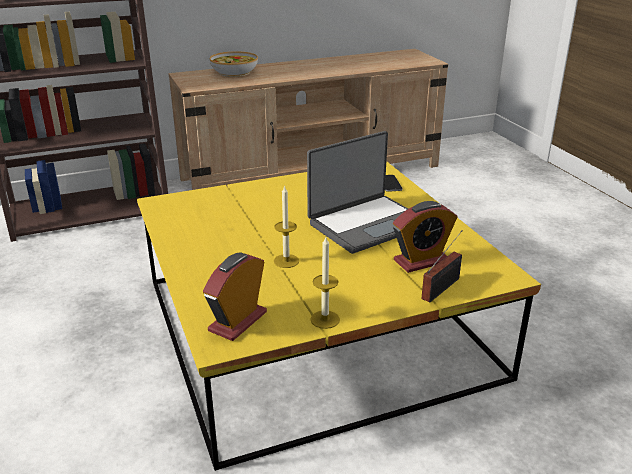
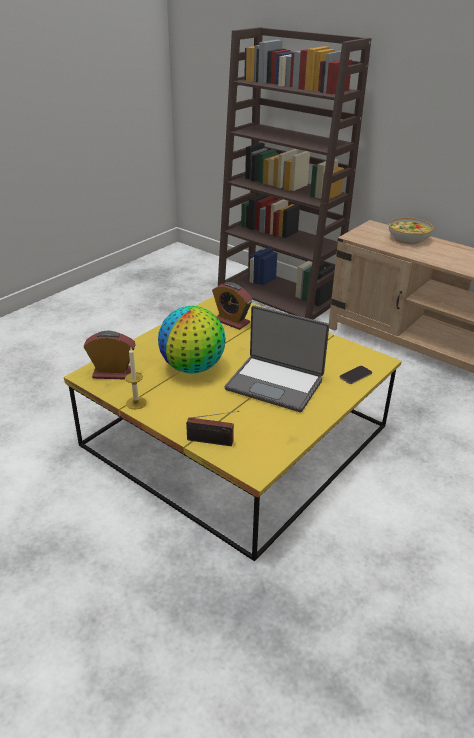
camera: 60 degrees right, 5 degrees up
candle [274,185,299,268] -> globe [158,306,226,373]
alarm clock [393,201,458,273] -> alarm clock moved to [212,282,252,330]

